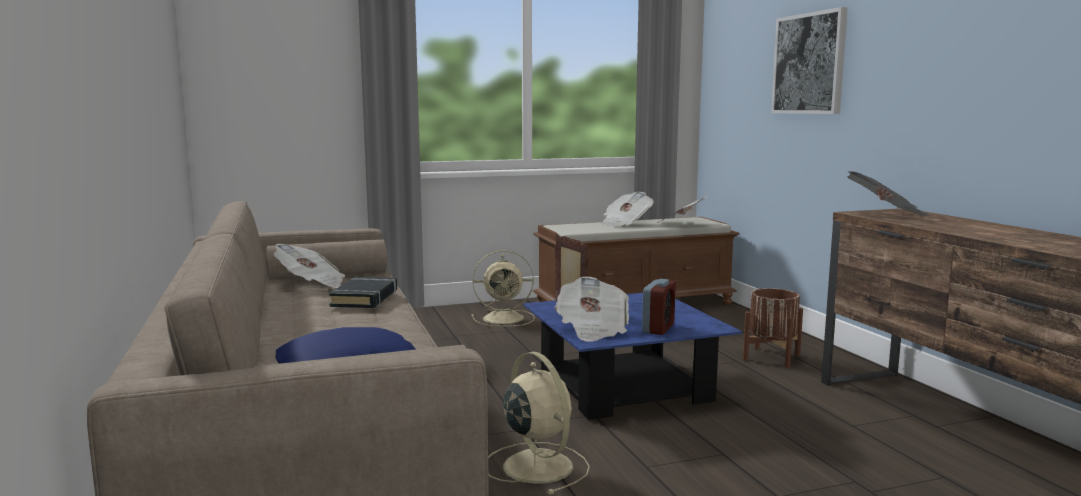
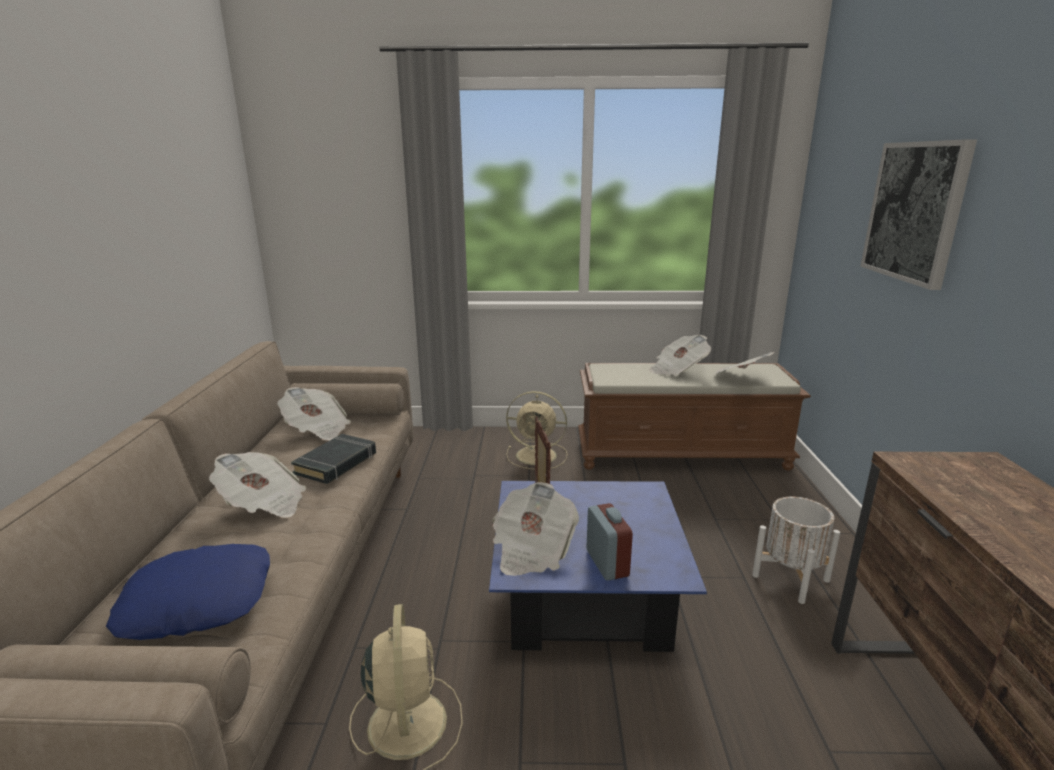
camera: 20 degrees right, 10 degrees up
alarm clock [642,279,676,335] -> alarm clock turned 60 degrees counterclockwise [586,503,633,581]
brown planter [743,288,803,368] -> white planter [752,497,840,604]
newspaper [847,171,931,216] -> newspaper moved to [209,452,306,518]

